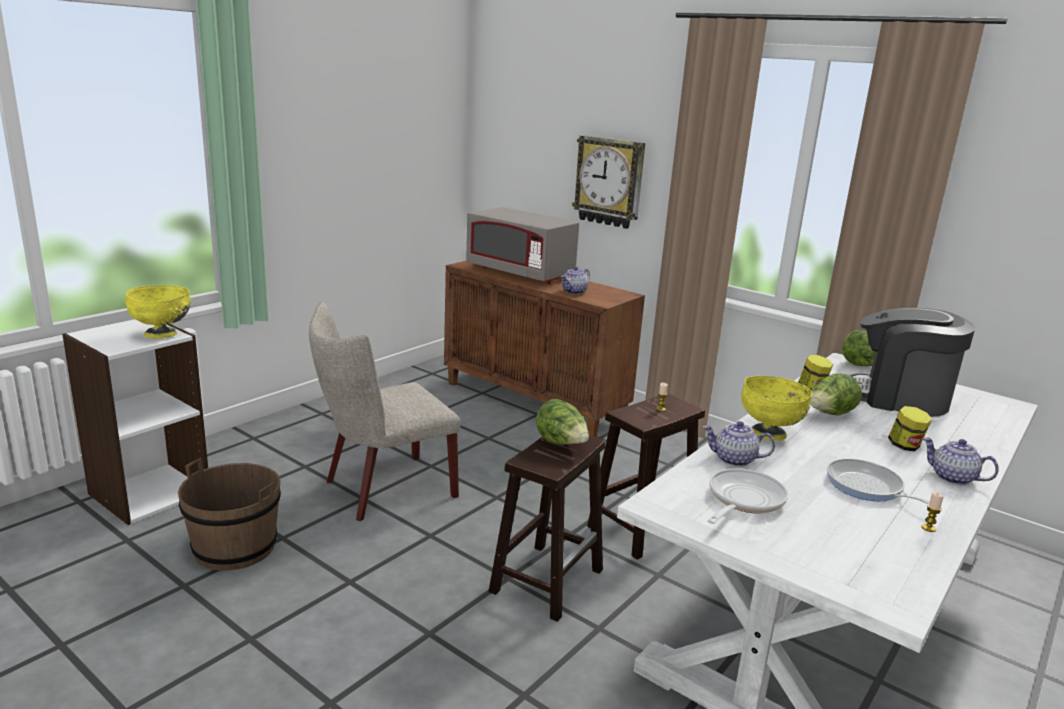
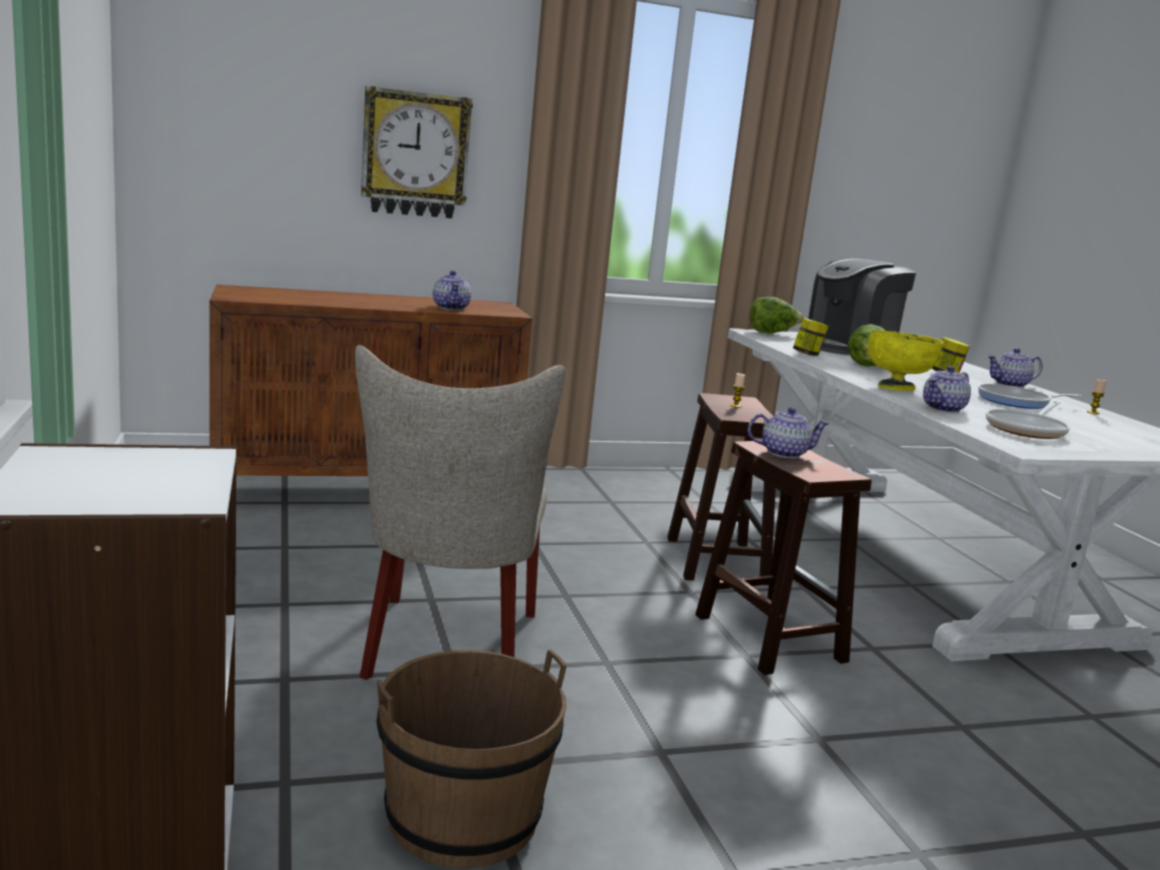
camera: 55 degrees left, 5 degrees down
yellow bowl [125,285,191,339] -> none
grey microwave [466,207,579,284] -> none
lettuce [536,399,589,445] -> teapot [748,407,830,458]
frying pan [707,468,788,524] -> frying pan turned 120 degrees counterclockwise [986,401,1070,439]

